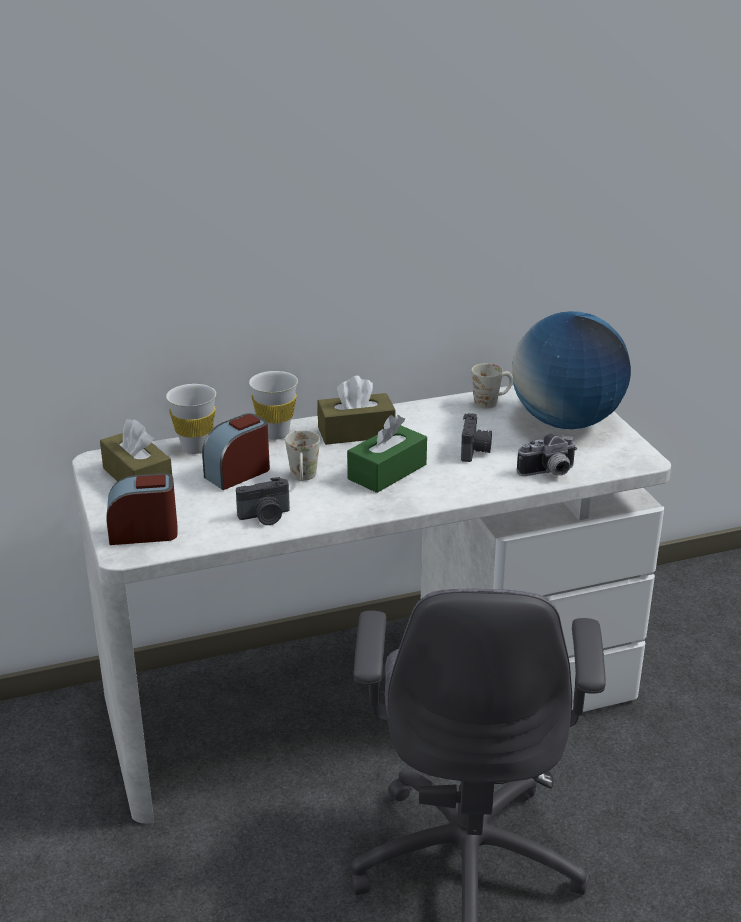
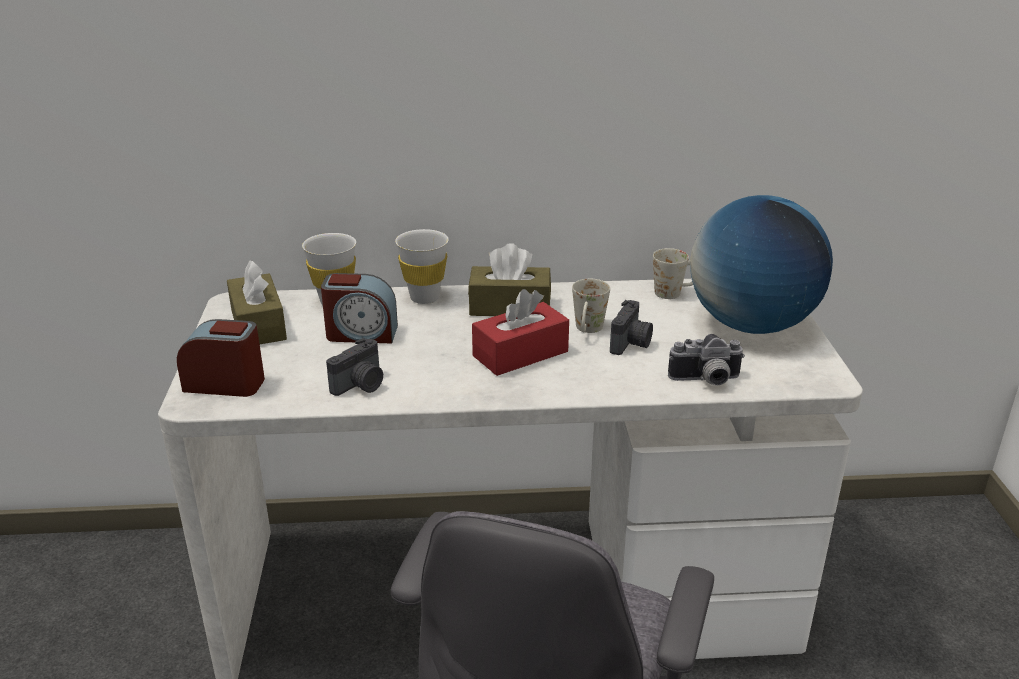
camera: 15 degrees right, 0 degrees up
alarm clock [202,413,270,490] -> alarm clock turned 150 degrees counterclockwise [321,273,398,344]
camera [236,477,290,525] -> camera turned 45 degrees counterclockwise [326,338,383,396]
white mug [285,430,320,481] -> white mug moved to [572,279,610,333]
green tissue box [347,415,427,493] -> red tissue box [472,289,569,376]

